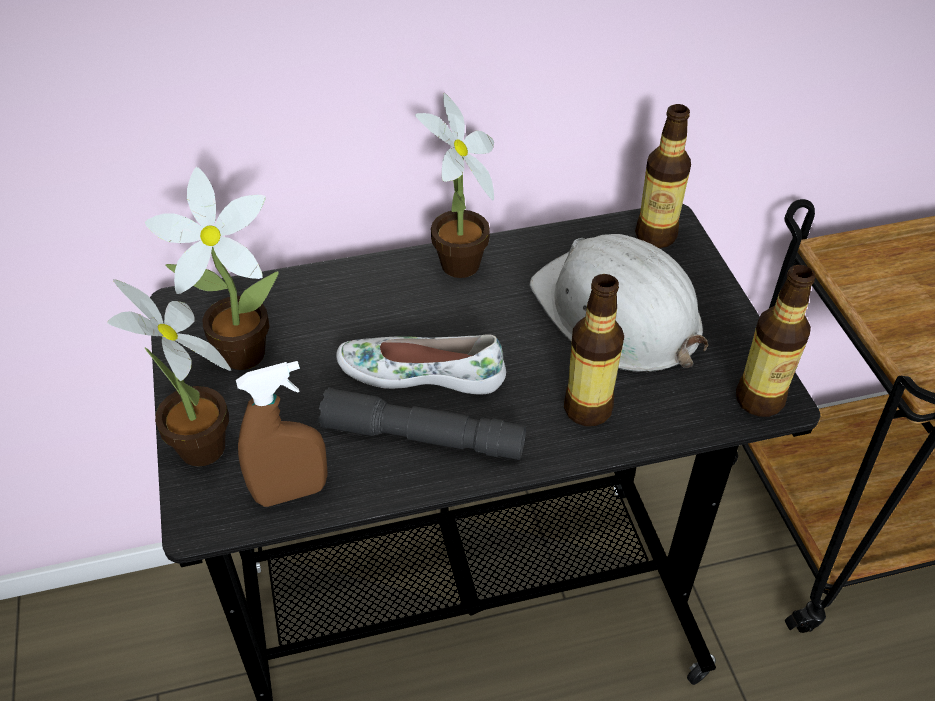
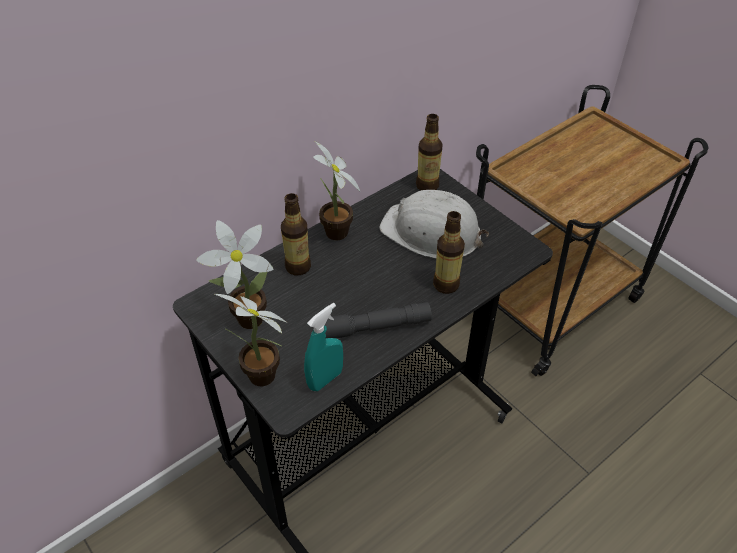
camera: 25 degrees left, 0 degrees up
brown spray bottle [236,361,328,507] -> turquoise spray bottle [304,303,343,391]
white shoe [336,334,506,395] -> none
bottle [736,265,815,417] -> bottle moved to [281,193,311,275]

